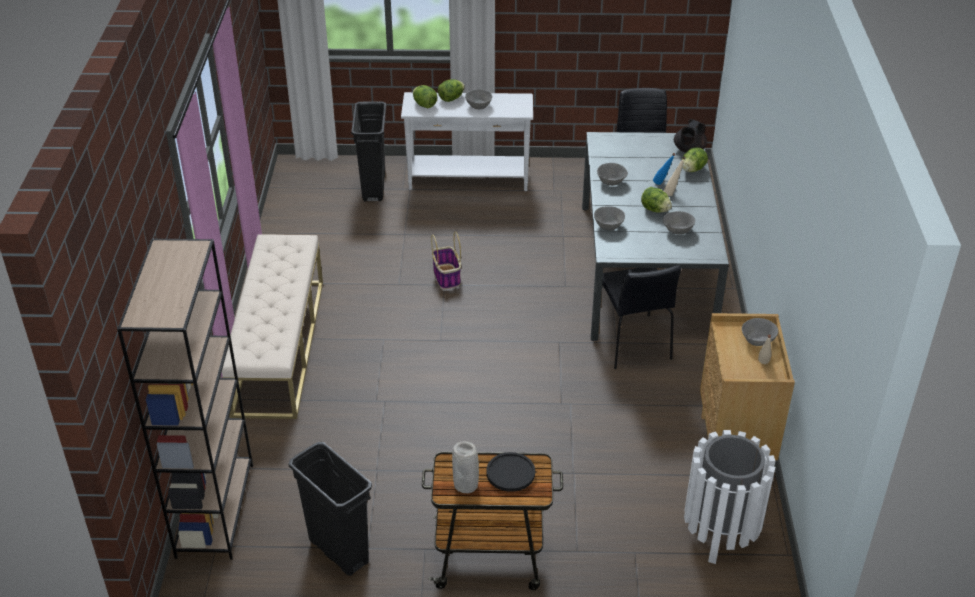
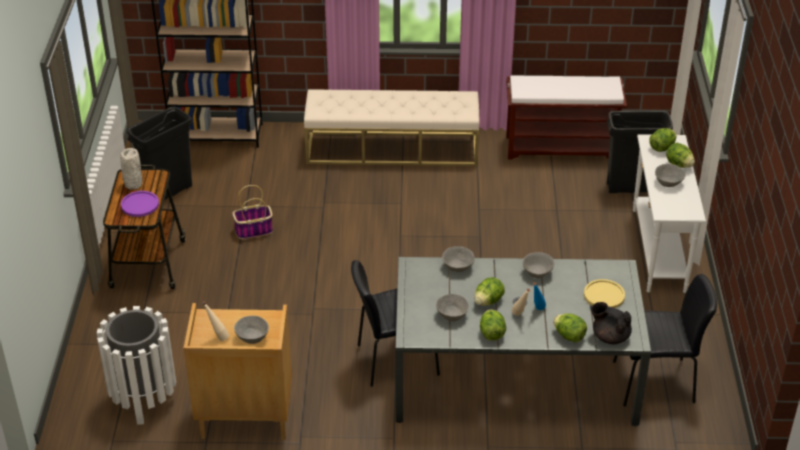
camera: 90 degrees right, 0 degrees up
basket [431,231,461,289] -> basket moved to [232,185,273,239]
black plate [486,452,535,492] -> purple plate [121,191,159,217]
none -> lettuce [480,309,506,341]
none -> brown bench [506,76,627,159]
none -> yellow plate [584,279,625,308]

